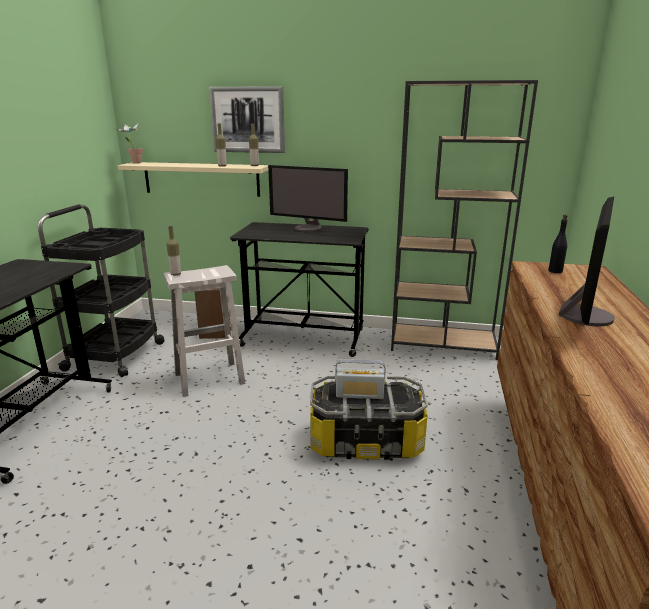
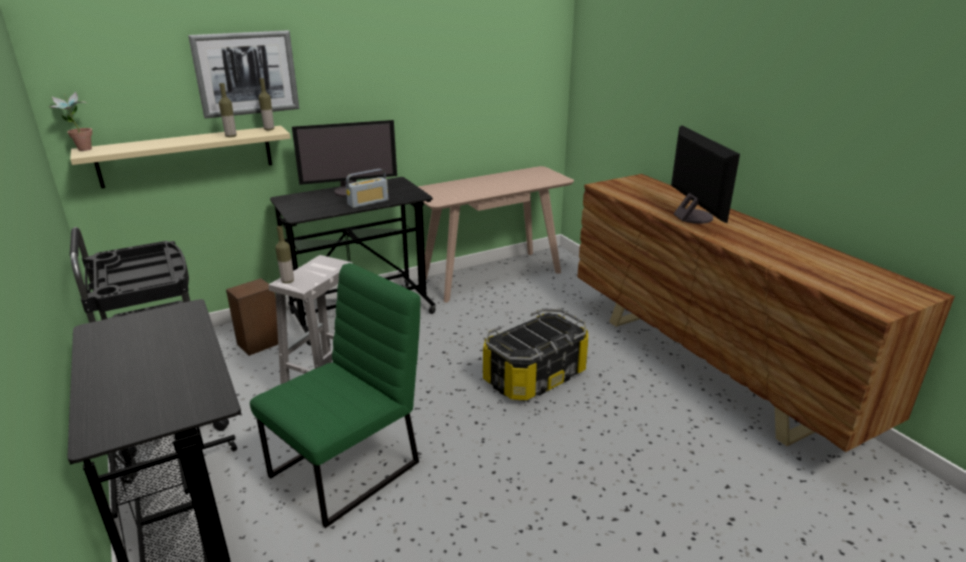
camera: 40 degrees left, 5 degrees up
radio [335,359,386,399] -> radio moved to [346,169,388,208]
bookcase [391,80,538,360] -> beige console table [418,166,574,303]
black bottle [548,215,568,273] -> none
none -> green chair [250,263,421,528]

